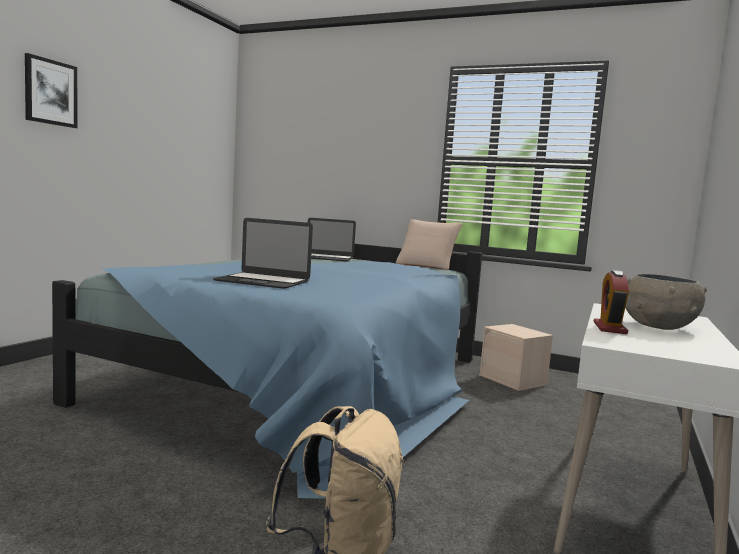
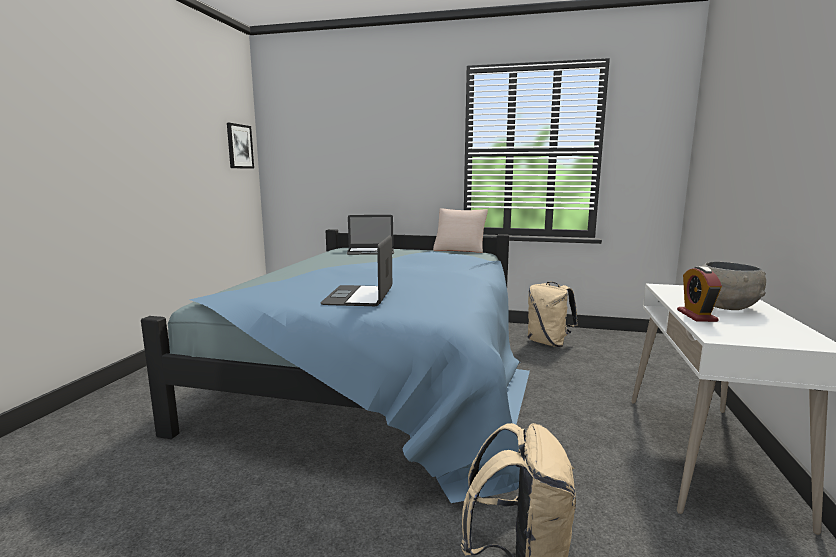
camera: 10 degrees left, 5 degrees up
picture [25,53,77,128] -> picture moved to [227,123,254,169]
laptop [213,218,313,289] -> laptop turned 90 degrees clockwise [320,235,392,306]
beige storage box [479,324,553,391] -> beige backpack [527,282,578,347]

